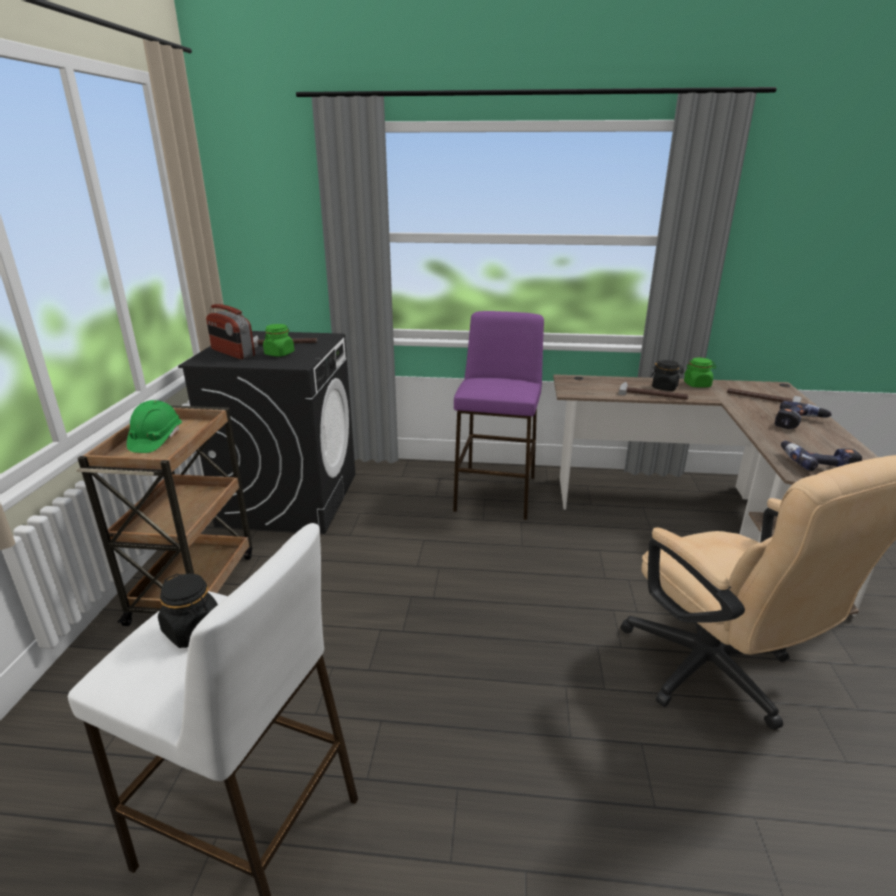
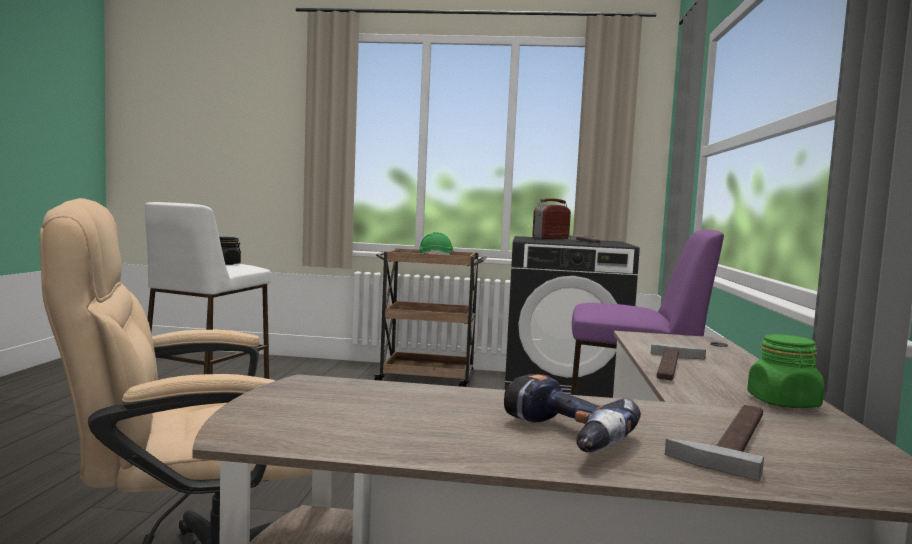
camera: 90 degrees right, 20 degrees down
green jar [263,324,295,356] -> none
black jar [651,360,684,391] -> none
power drill [781,441,862,471] -> none

